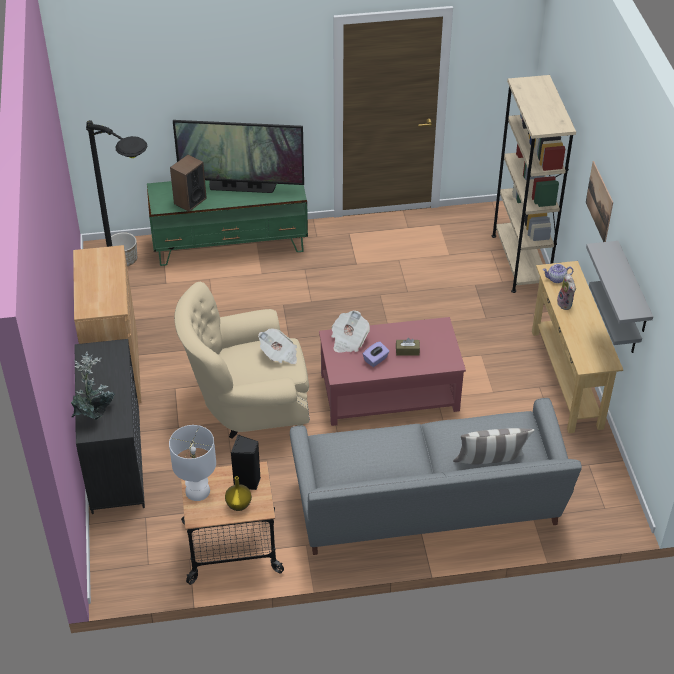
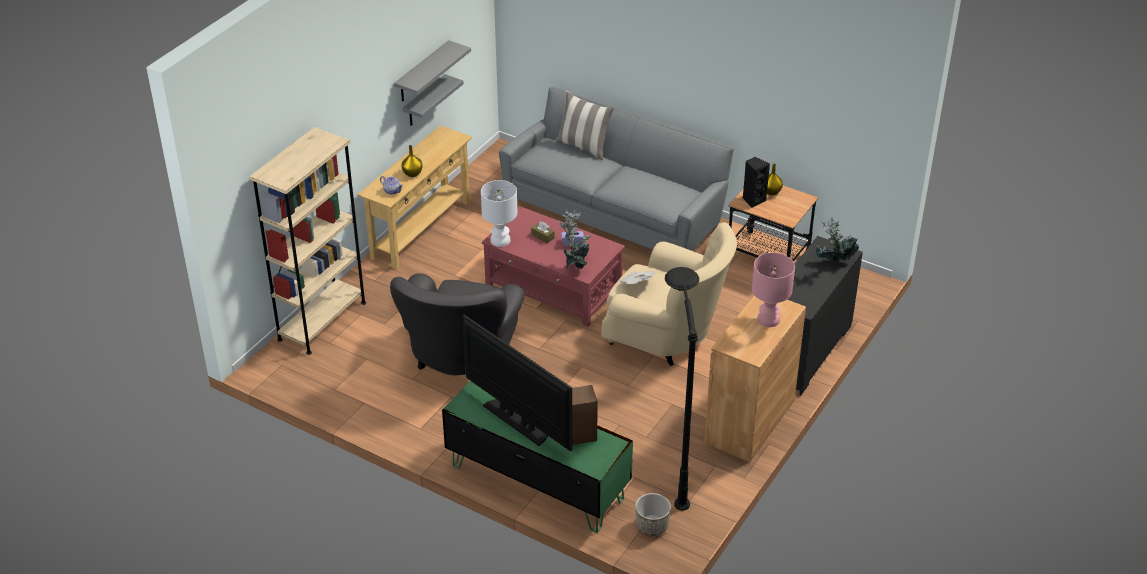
camera: 140 degrees left, 5 degrees down
white table lamp [169,425,216,501] -> white table lamp moved to [481,180,517,247]
newspaper [331,310,370,353] -> potted plant [558,210,591,269]
plush toy [557,274,576,310] -> yellow vase [402,145,423,177]
picture [586,161,613,242] -> none
none -> grey armchair [390,273,525,375]
none -> pink table lamp [752,253,795,327]

